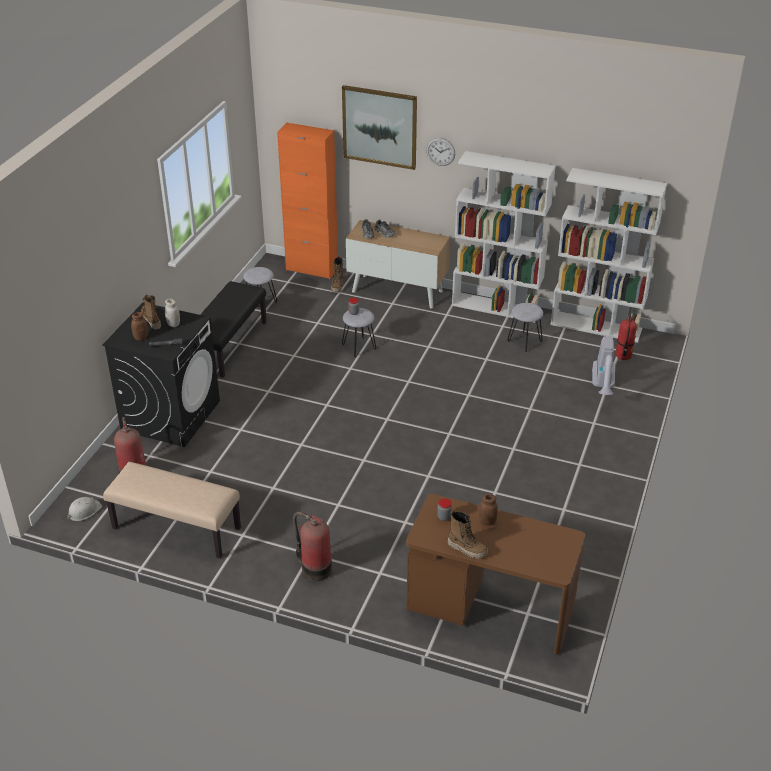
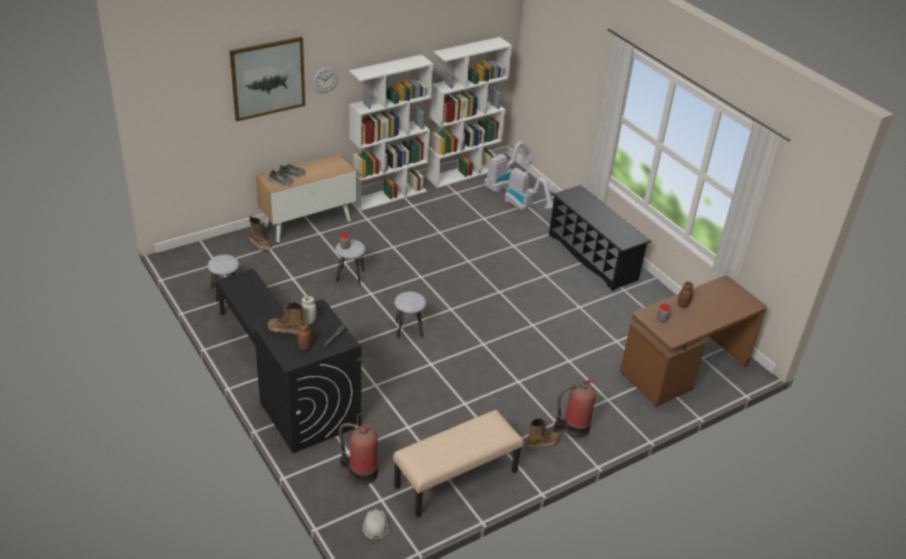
camera: 55 degrees left, 0 degrees up
orange cabinet [277,123,338,279] -> none
boot [448,510,488,559] -> boot moved to [526,418,559,450]
grey stool [507,303,543,352] -> grey stool moved to [394,292,426,339]
fire extinguisher [616,308,637,360] -> vacuum cleaner [484,141,532,193]
none -> black shoe rack [549,185,652,291]

